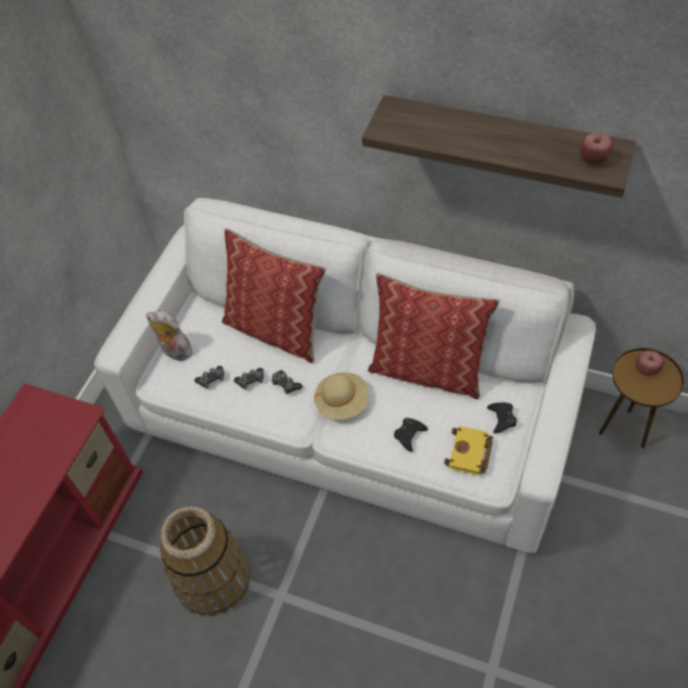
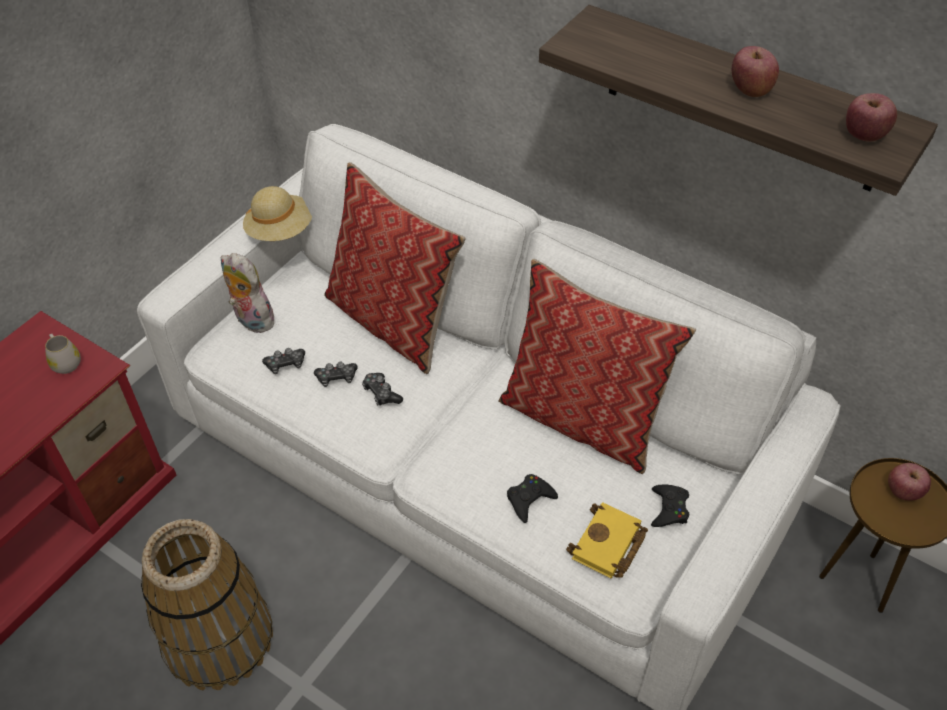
camera: 10 degrees right, 5 degrees down
beige hat [314,372,369,420] -> beige hat moved to [243,186,312,241]
none -> white mug [45,334,81,374]
none -> apple [732,46,779,97]

